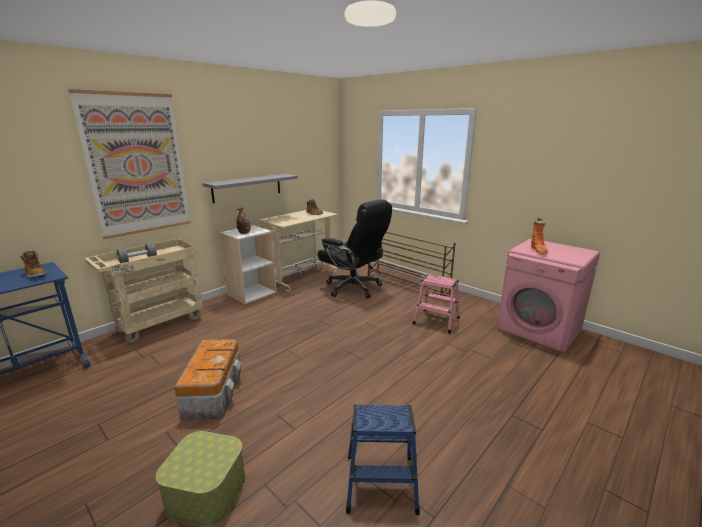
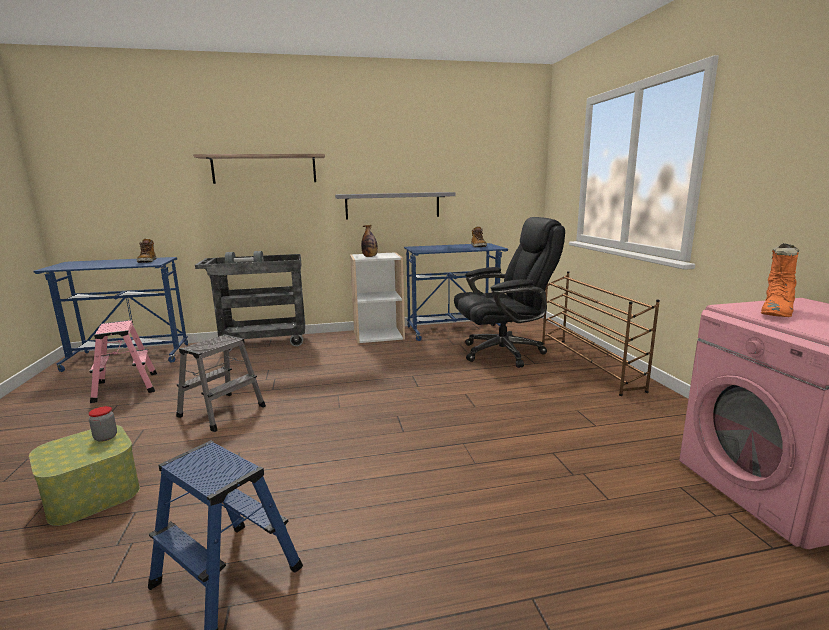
camera: 35 degrees right, 5 degrees down
picture [68,89,191,239] -> shelf [193,154,325,184]
beige cart [85,239,203,343] -> black cart [195,254,305,352]
storage box [174,339,242,421] -> grey step ladder [176,334,266,432]
beige desk [259,210,338,292] -> blue desk [404,243,508,341]
black office chair [318,199,392,298] -> black office chair turned 90 degrees counterclockwise [454,217,565,368]
pink step ladder [413,274,460,334] -> pink step ladder moved to [89,320,157,403]
none -> jar [88,406,117,442]

